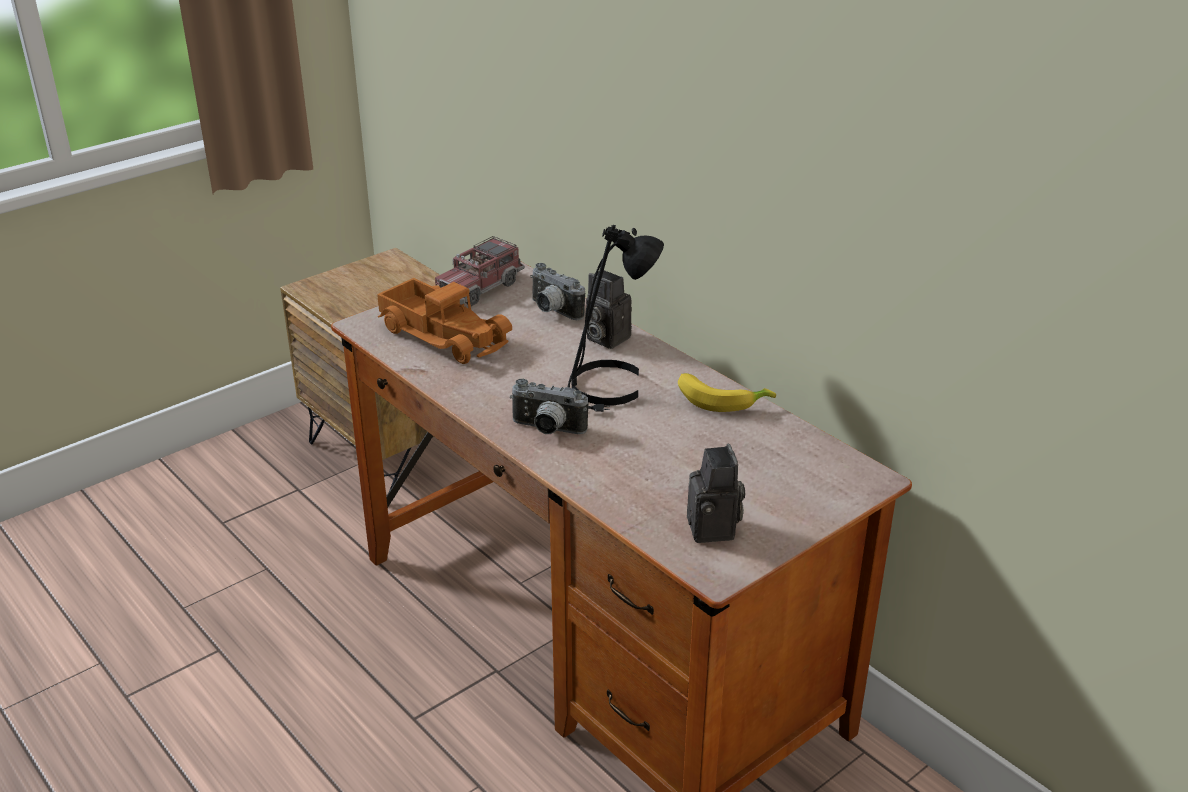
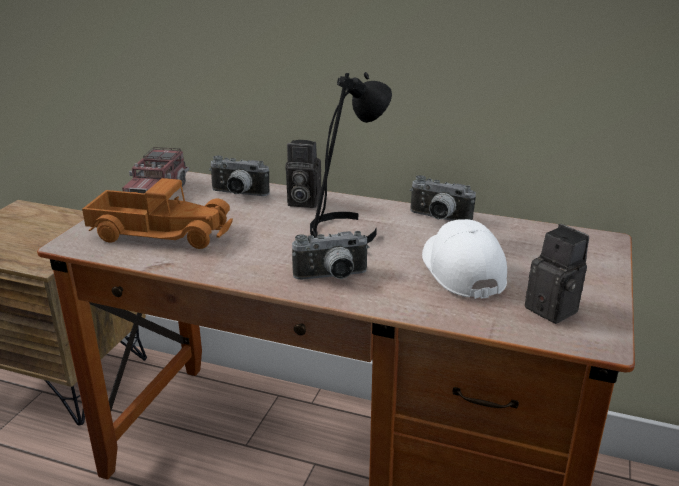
camera: 30 degrees left, 5 degrees down
banana [678,373,776,412] -> camera [410,175,476,221]
none -> white cap [422,219,507,299]

